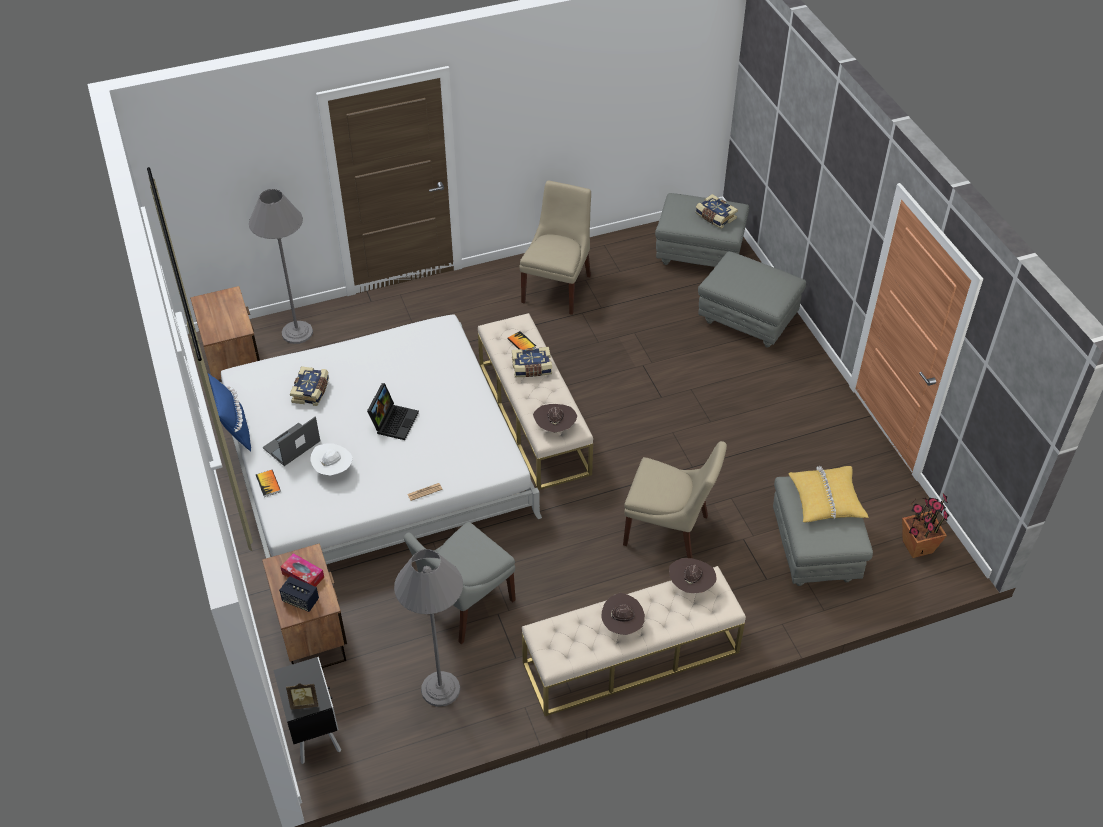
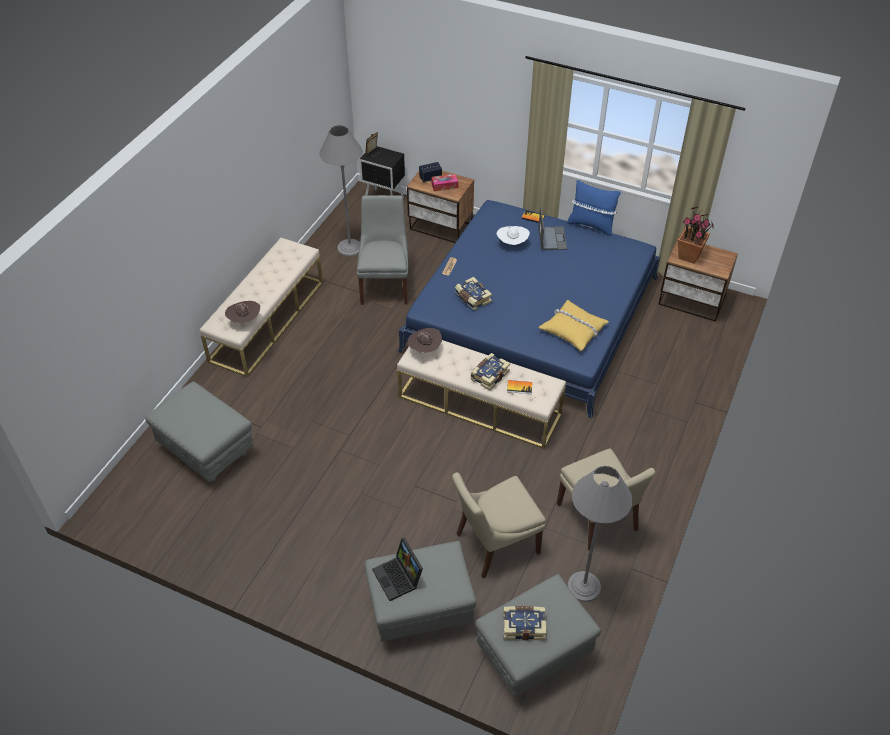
camera: 135 degrees right, 0 degrees up
white bed [221,314,542,596] -> blue bed [398,200,660,419]
grey floor lamp [249,189,313,344] -> grey floor lamp moved to [567,466,633,602]
book [290,366,329,406] -> book moved to [455,277,492,311]
laptop [367,383,419,440] -> laptop moved to [372,538,423,601]
brown hat [601,593,645,635] -> none
beige chair [623,441,727,559] -> beige chair moved to [452,472,546,578]
yellow pillow [789,466,869,522] -> yellow pillow moved to [538,300,609,351]
potted plant [902,494,949,558] -> potted plant moved to [678,206,714,264]

